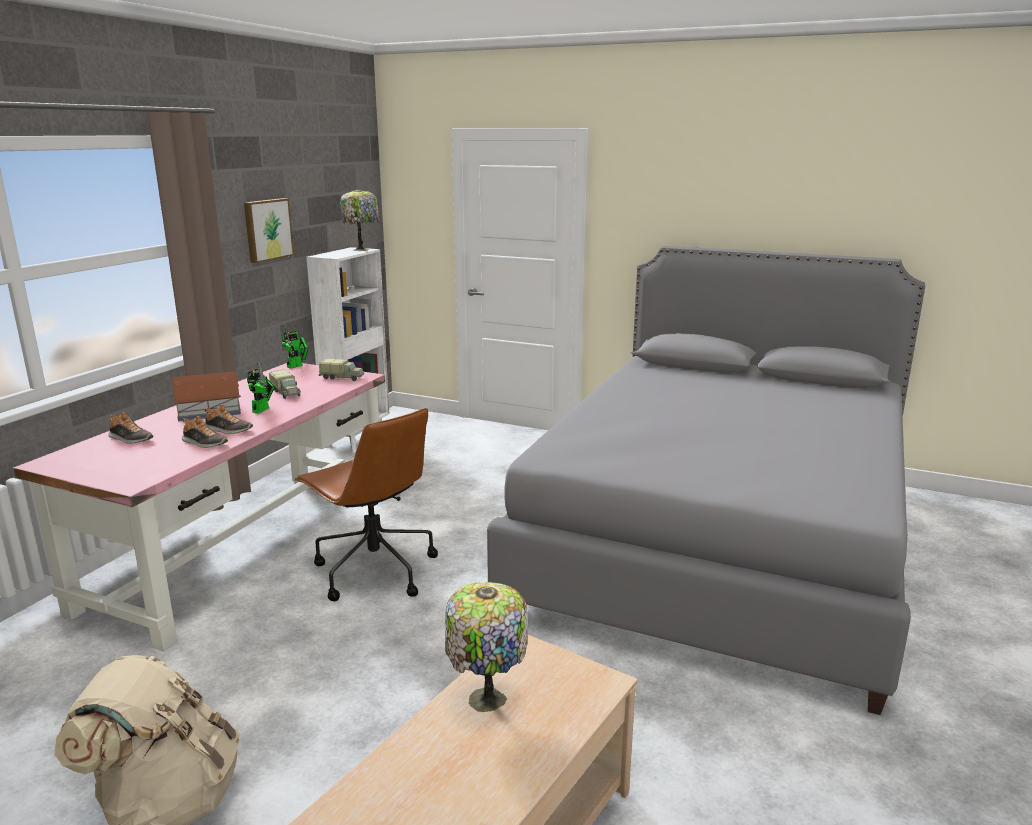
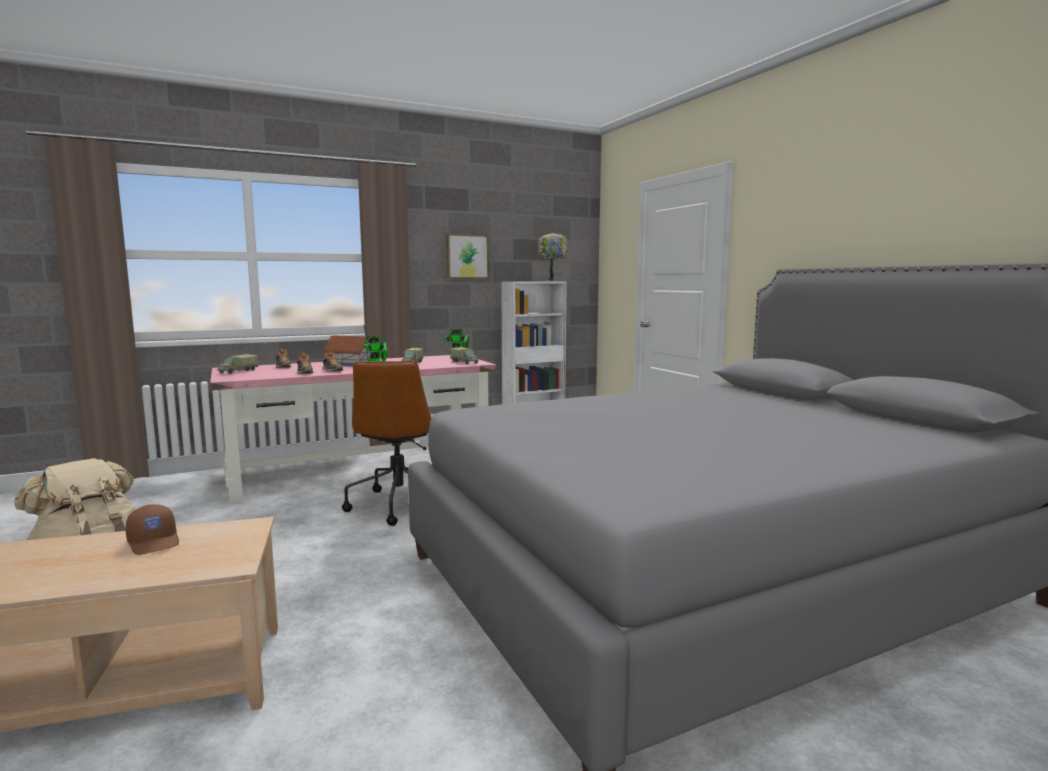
camera: 40 degrees right, 10 degrees down
table lamp [445,582,528,712] -> brown cap [125,504,179,555]
none -> toy truck [217,354,258,374]

